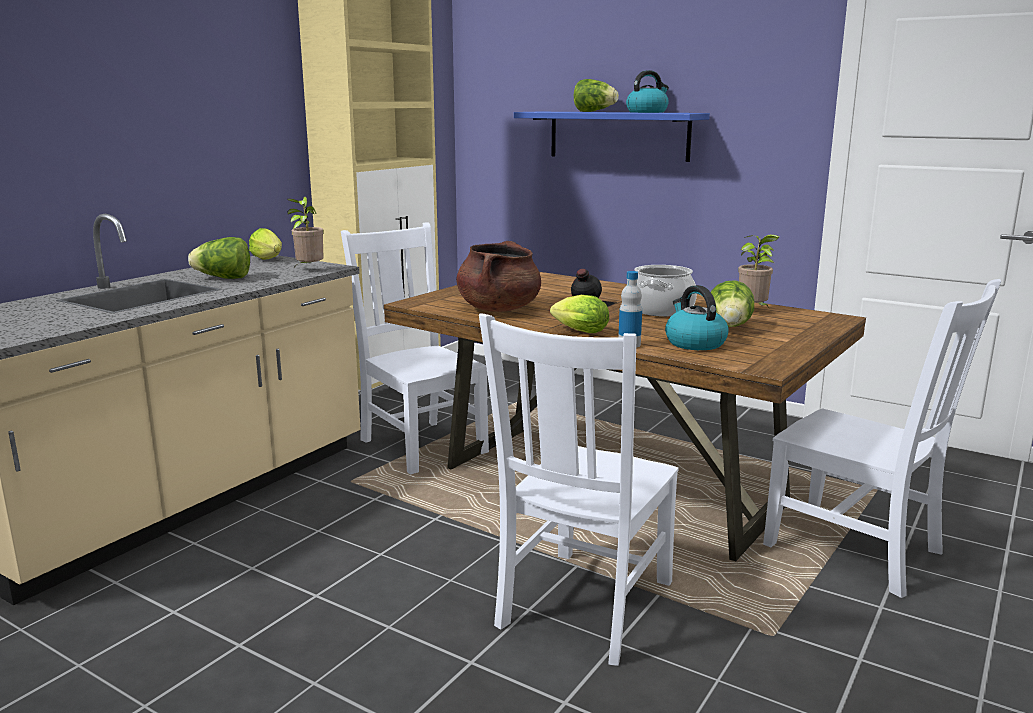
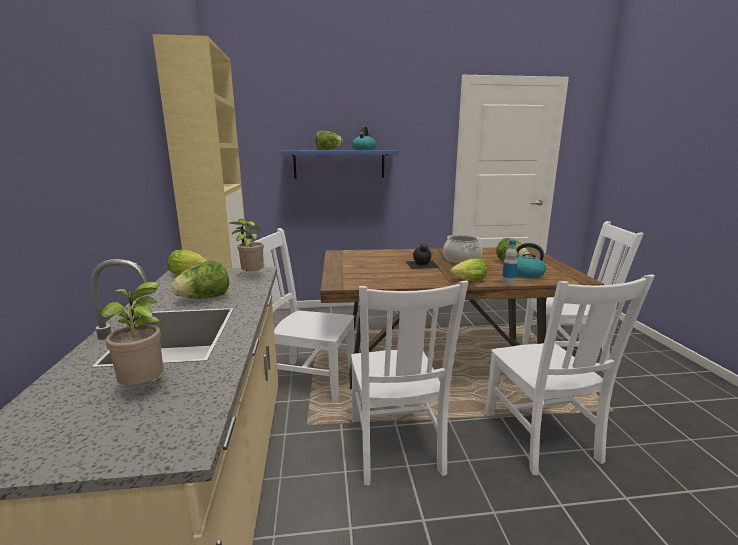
camera: 40 degrees left, 0 degrees up
brown cooking pot [456,241,541,312] -> none
potted plant [738,234,779,306] -> potted plant moved to [100,282,169,385]
none -> white chair [351,281,468,485]

